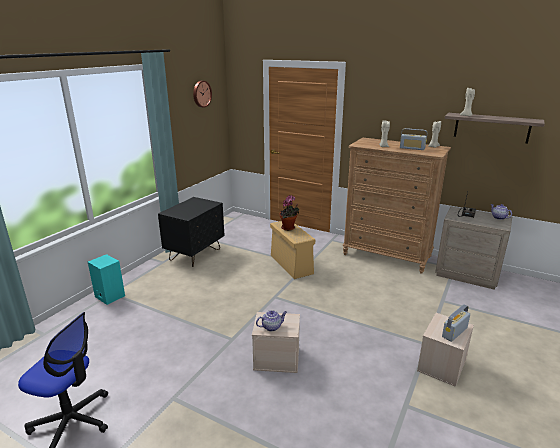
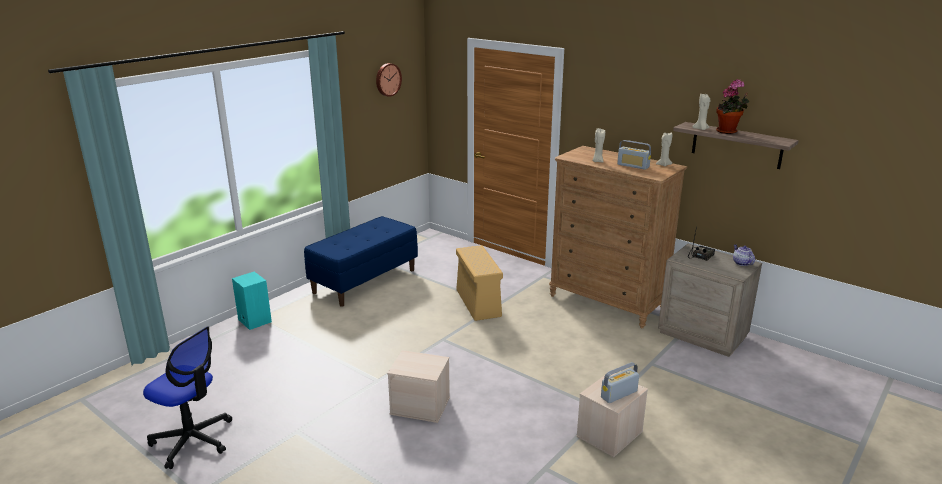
camera: 10 degrees right, 0 degrees up
black nightstand [158,197,225,267] -> blue bench [304,216,418,307]
teapot [256,310,287,331] -> none
potted plant [280,195,299,231] -> potted plant moved to [716,79,749,134]

